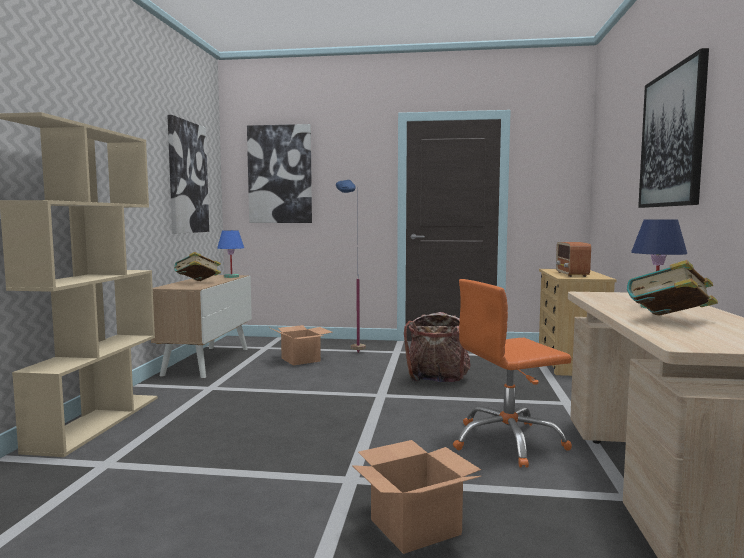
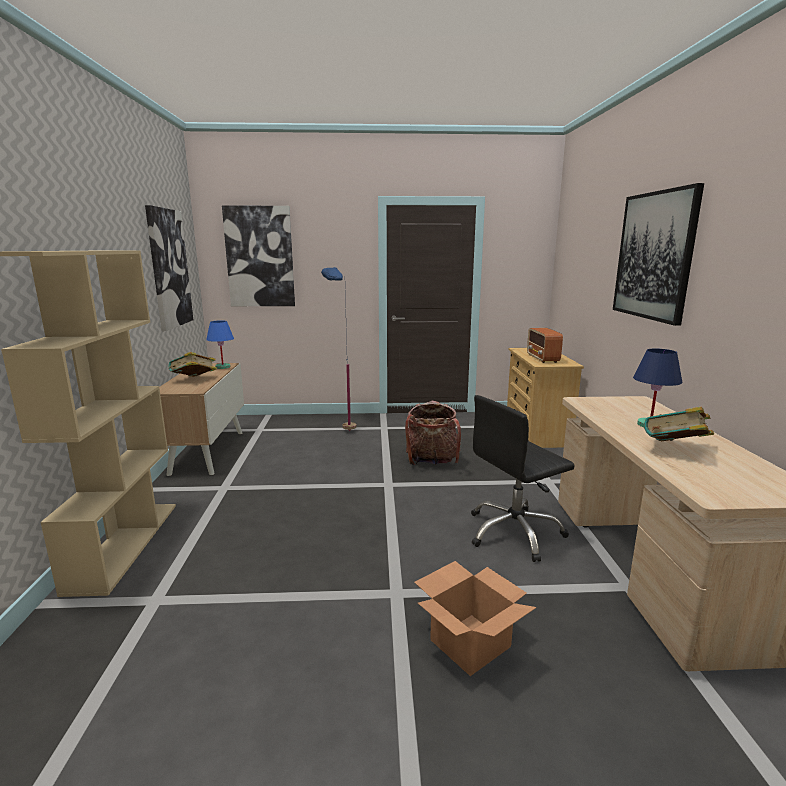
camera: 10 degrees left, 10 degrees up
cardboard box [270,325,332,365] -> none
orange office chair [453,279,572,468] -> black office chair [471,395,575,562]

